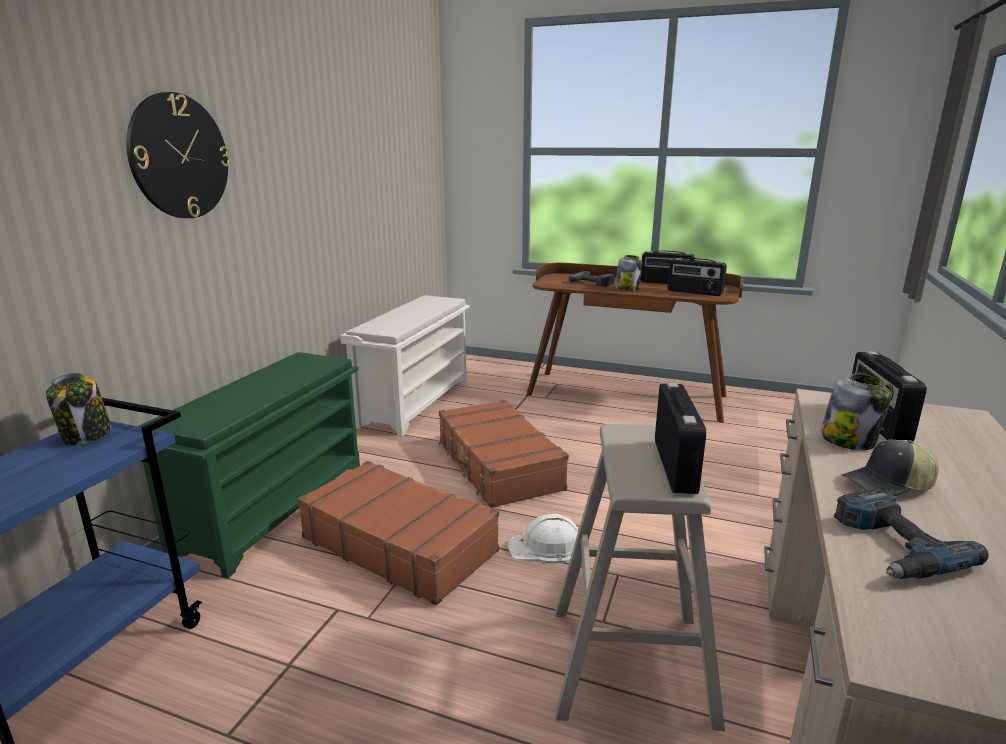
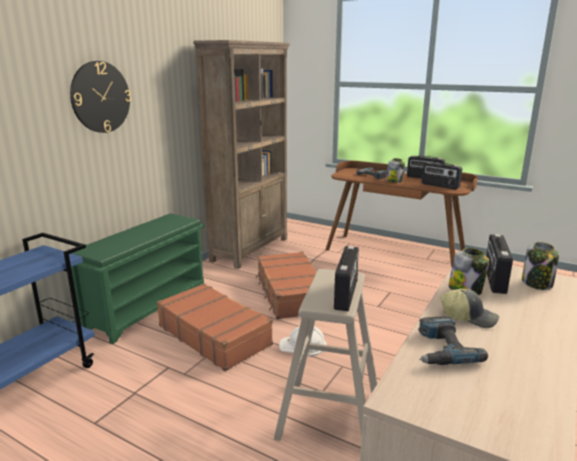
camera: 10 degrees right, 0 degrees up
jar [46,373,111,445] -> jar moved to [522,242,559,290]
white shoe rack [341,295,470,437] -> brown bookcase [193,40,290,269]
cap [842,440,939,496] -> cap turned 150 degrees counterclockwise [441,289,499,328]

